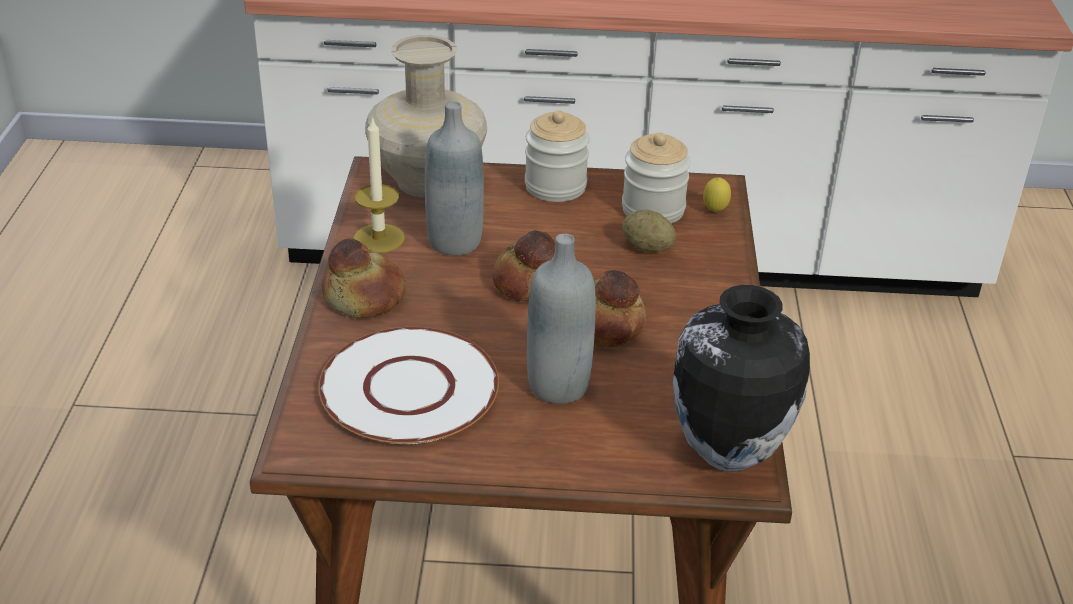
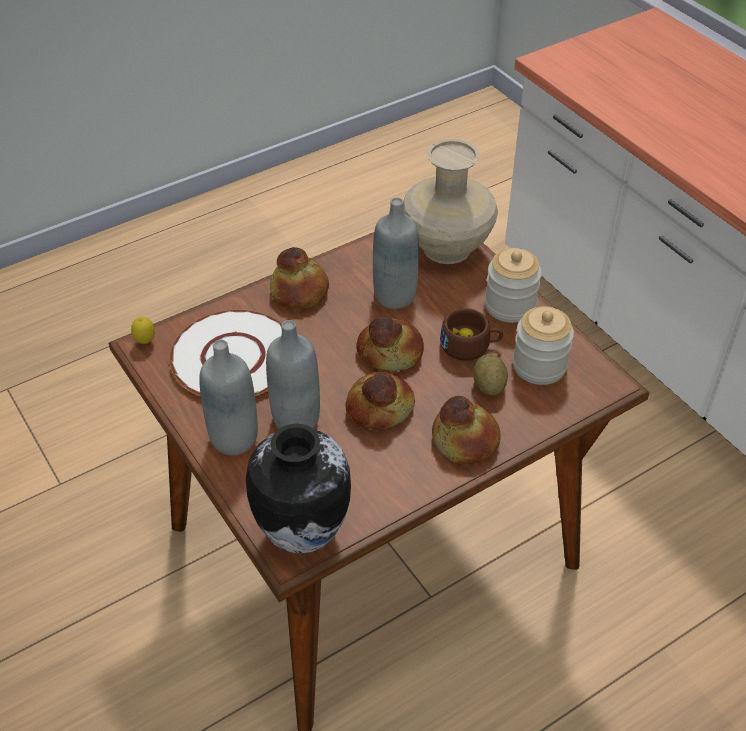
camera: 55 degrees right, 10 degrees up
candle [354,116,405,253] -> none
lemon [703,177,731,212] -> lemon moved to [131,317,155,344]
none -> grey bottle [199,339,258,456]
none -> bread [432,396,501,464]
none -> brown cup [440,308,503,361]

